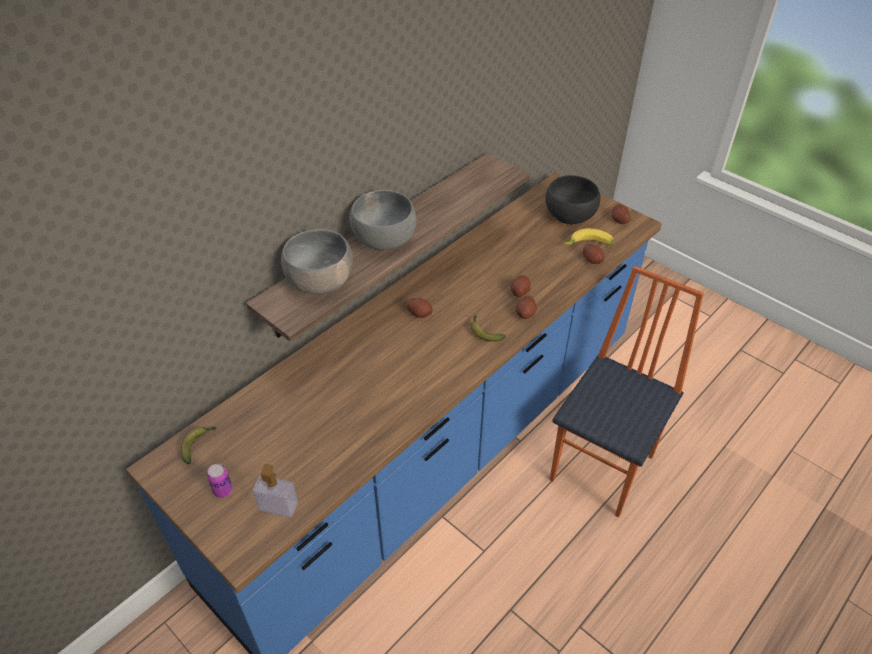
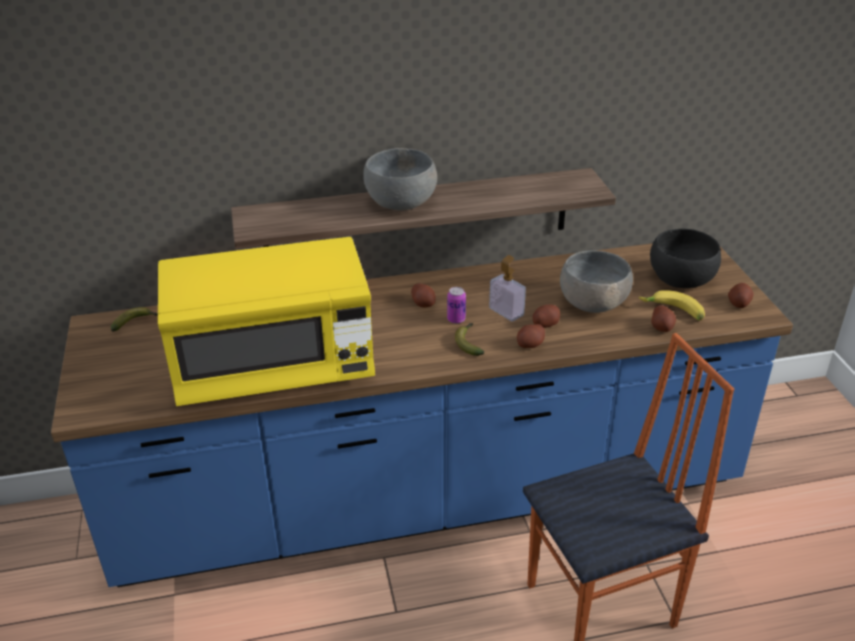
camera: 35 degrees right, 10 degrees down
can [207,464,233,498] -> can moved to [447,287,466,324]
soap dispenser [253,464,298,518] -> soap dispenser moved to [489,255,526,321]
grey bowl [281,229,353,294] -> grey bowl moved to [560,250,633,313]
none -> yellow microwave [158,237,375,406]

